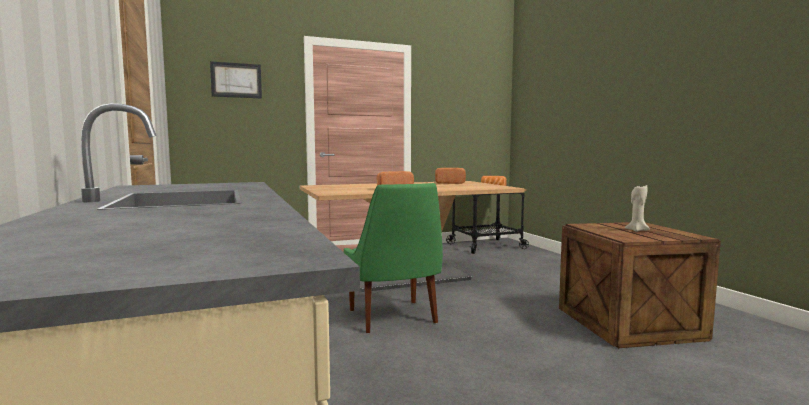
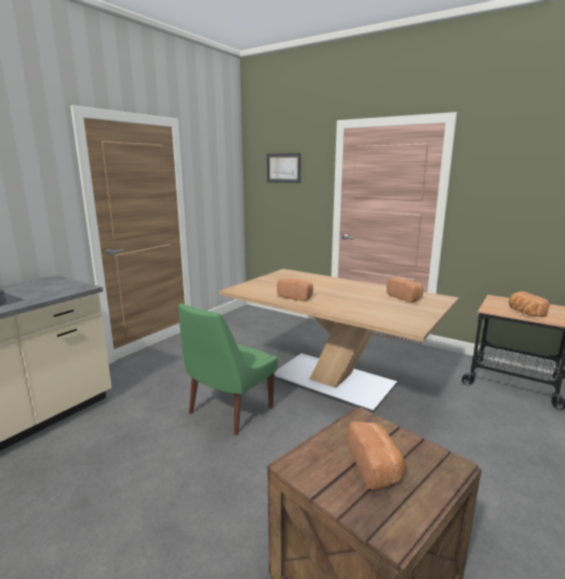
camera: 55 degrees right, 10 degrees up
beige candle [625,185,650,232] -> bread [347,422,405,490]

